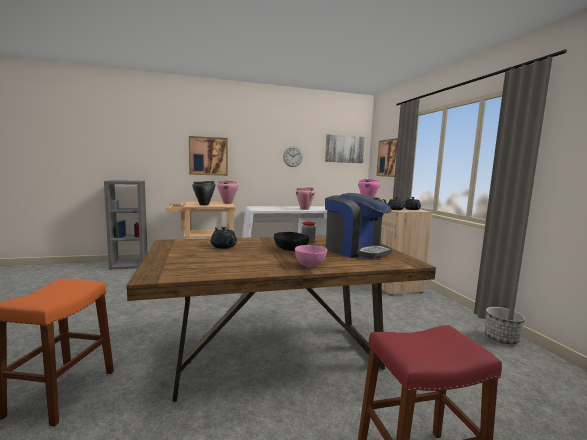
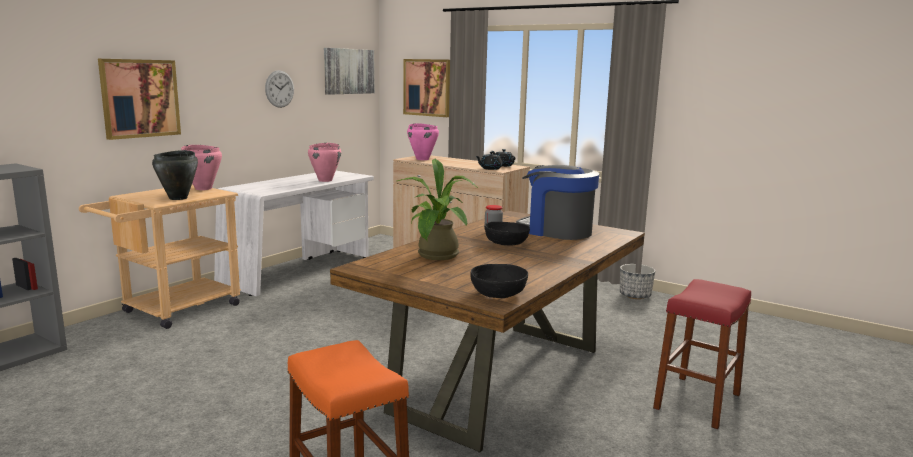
camera: 40 degrees left, 5 degrees up
black teapot [210,227,237,249] -> potted plant [398,159,478,260]
pink bowl [295,245,327,267] -> none
coffee machine [325,193,392,258] -> coffee machine turned 150 degrees counterclockwise [516,165,599,240]
none -> black bowl [471,264,528,298]

